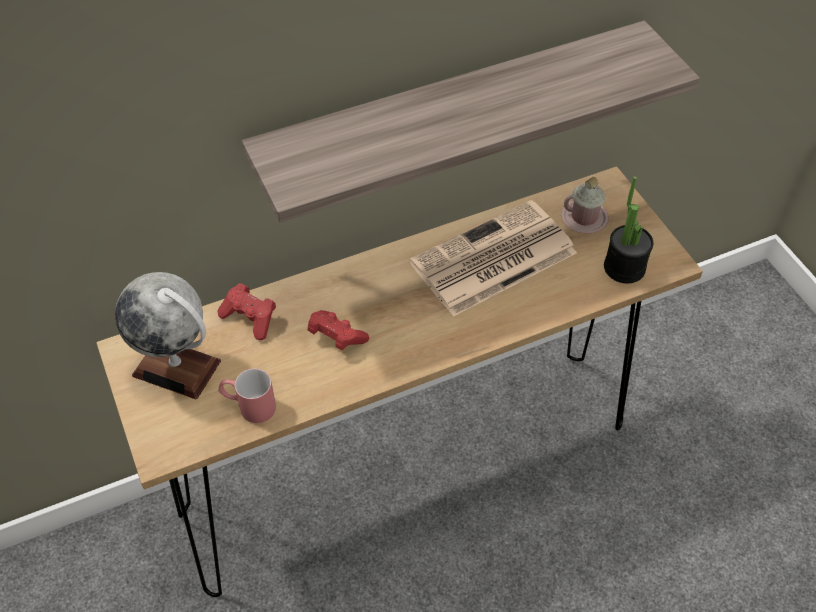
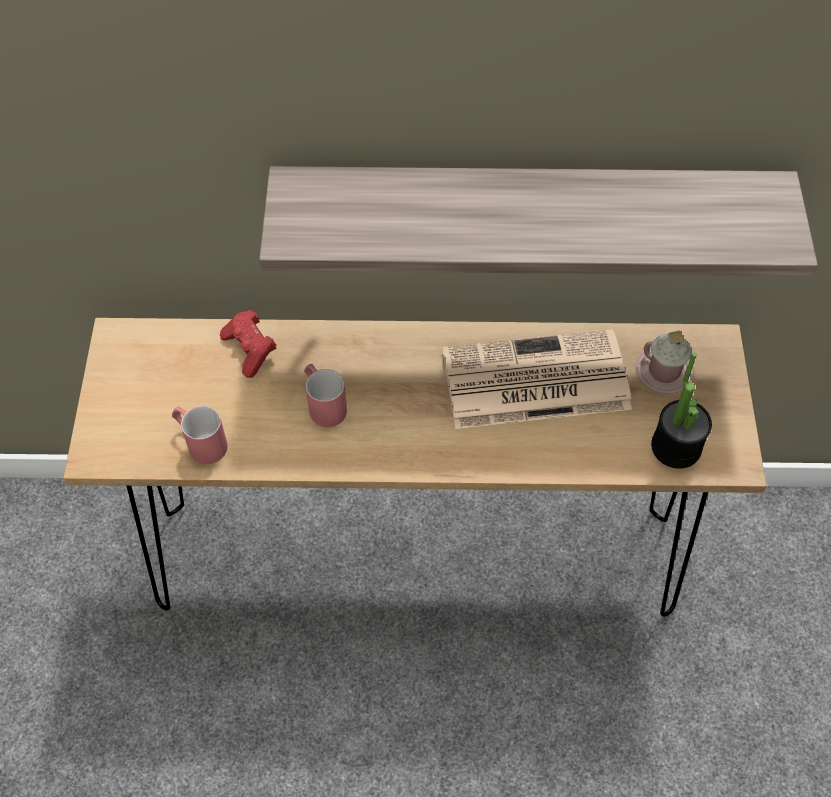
camera: 25 degrees right, 5 degrees up
globe [115,272,221,399] -> none
red game controller [308,310,369,350] -> red mug [304,364,347,427]

